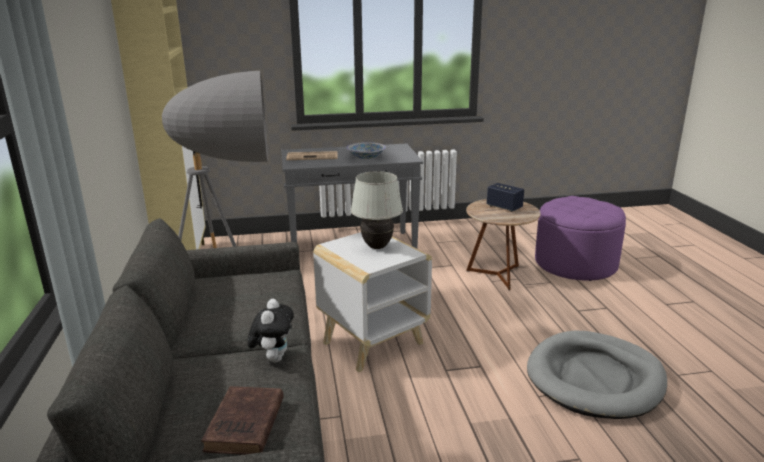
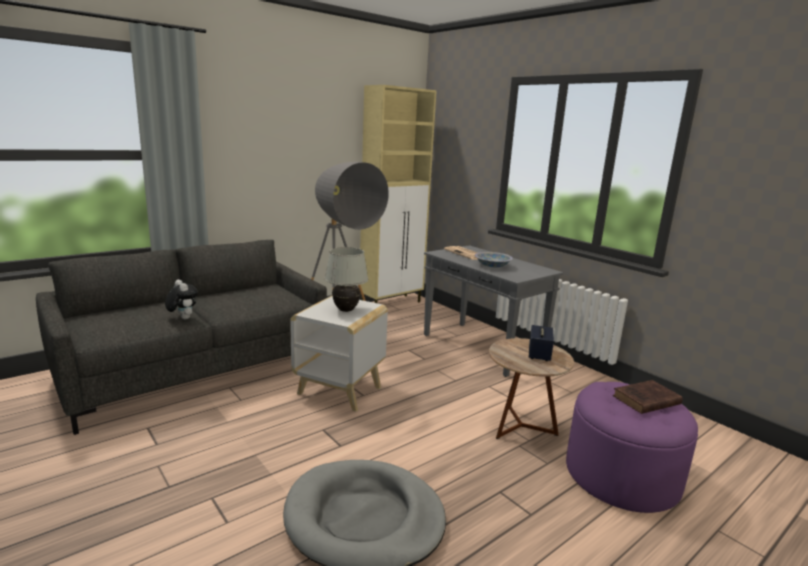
camera: 60 degrees right, 5 degrees down
brown book [201,386,284,455] -> brown book moved to [613,380,683,414]
plush toy [248,299,294,362] -> plush toy turned 105 degrees counterclockwise [165,280,198,319]

